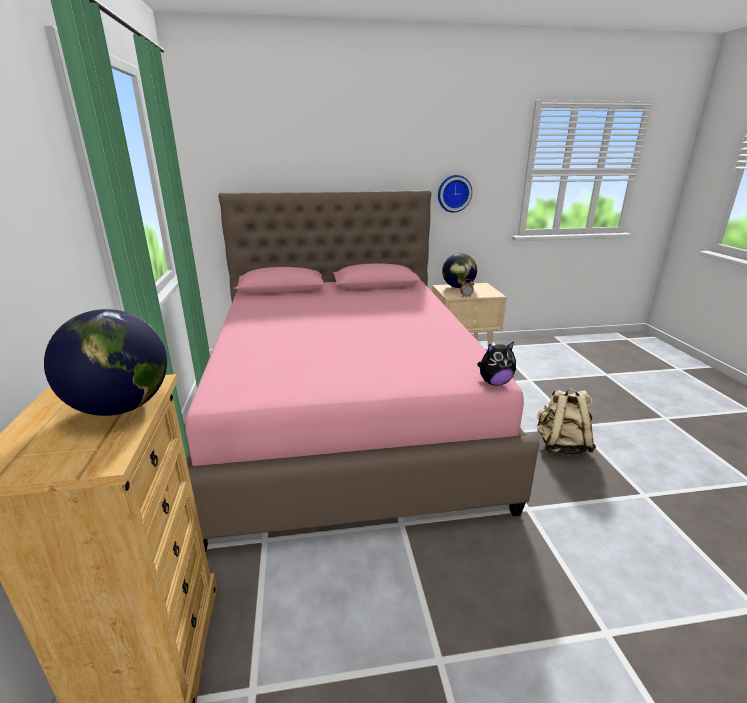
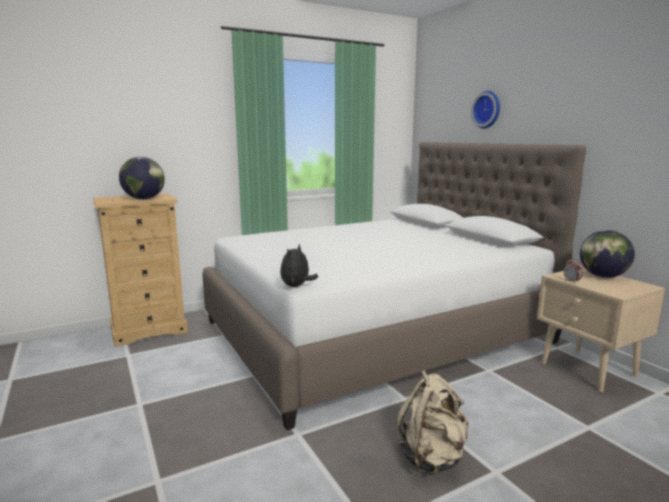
camera: 70 degrees right, 10 degrees down
pink bed [185,190,540,552] -> white bed [203,142,586,430]
wall clock [438,175,472,213] -> wall clock moved to [471,91,500,129]
plush toy [477,341,516,386] -> plush toy turned 60 degrees clockwise [280,244,318,287]

